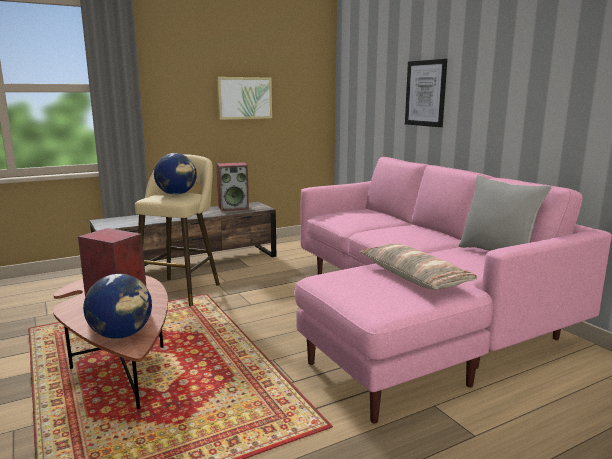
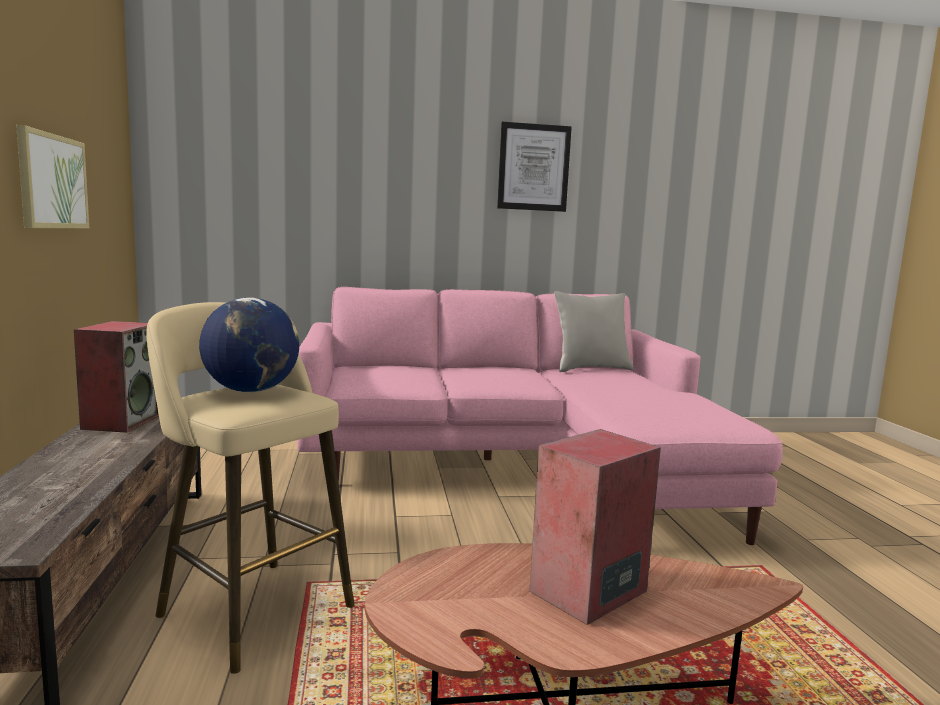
camera: 70 degrees left, 5 degrees down
globe [83,274,152,339] -> none
pillow [359,244,477,289] -> none
picture [405,59,447,127] -> picture moved to [497,122,572,212]

